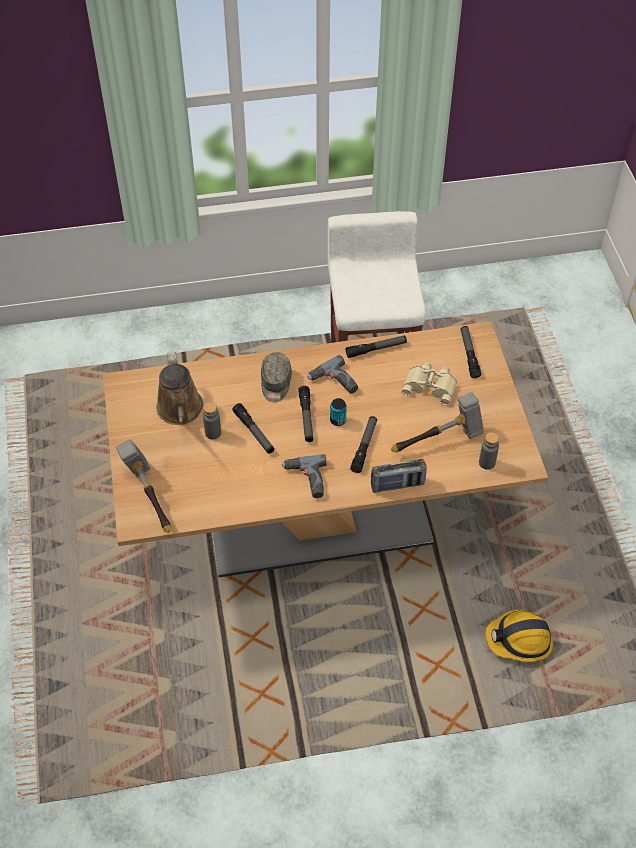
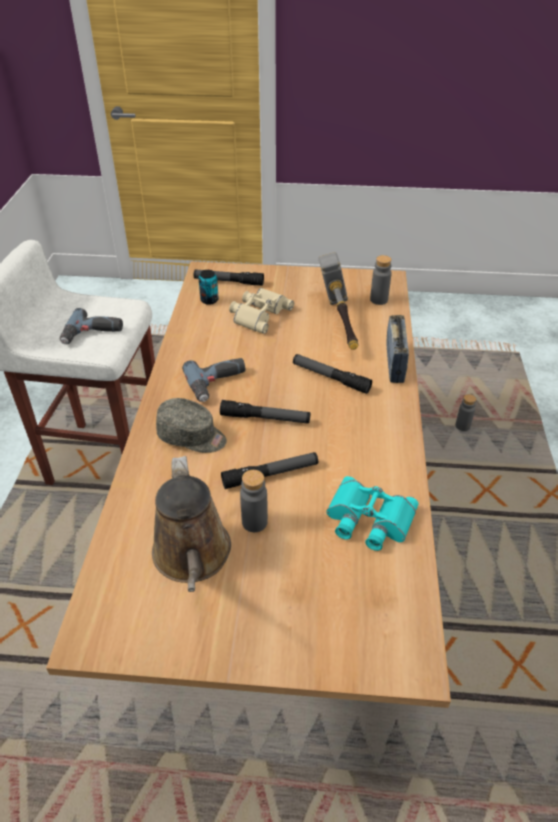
camera: 75 degrees left, 10 degrees down
hammer [116,439,172,533] -> none
brown watering can [156,352,203,425] -> brown watering can turned 75 degrees clockwise [152,456,231,592]
power drill [282,454,327,498] -> power drill moved to [60,308,123,344]
can [330,398,347,426] -> can moved to [198,270,219,305]
flashlight [346,335,407,358] -> none
hard hat [485,610,553,662] -> grey bottle [455,394,476,431]
none -> turquoise binoculars [326,476,418,551]

